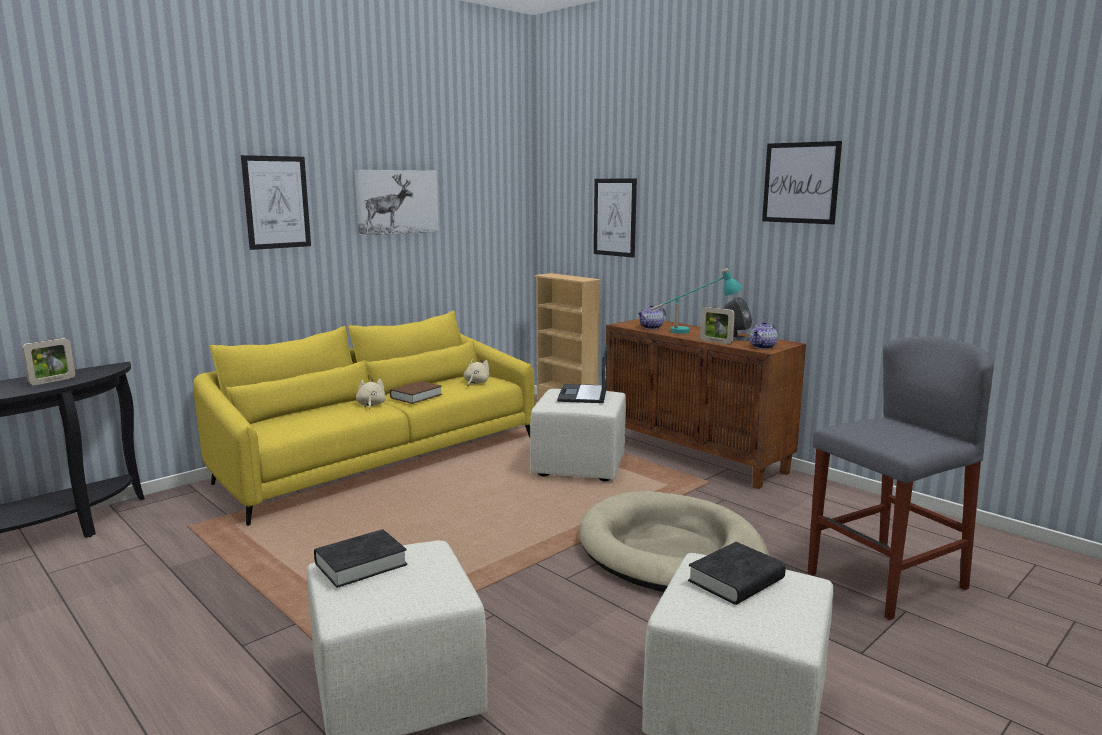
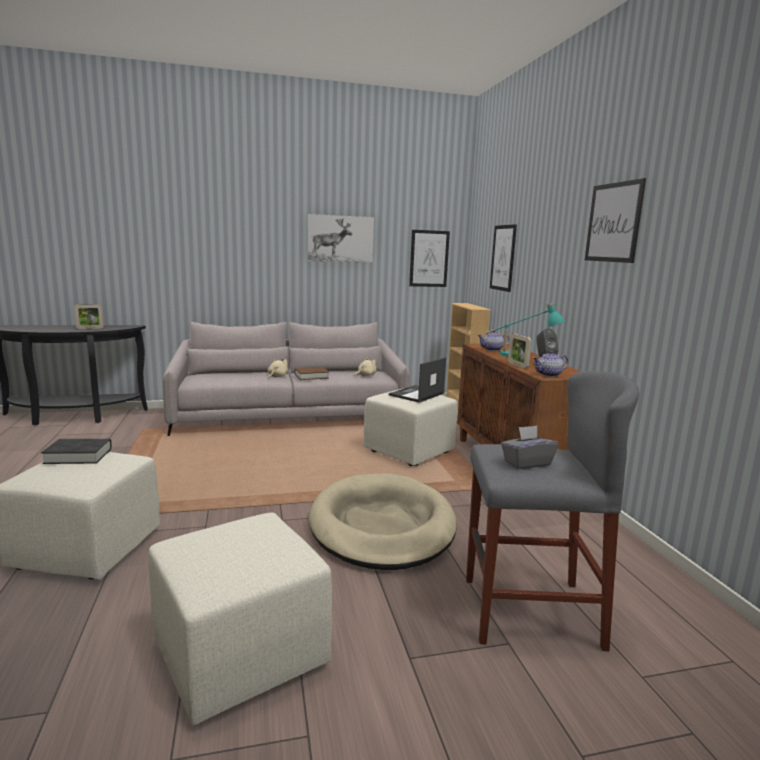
camera: 30 degrees right, 0 degrees up
yellow sofa [193,310,535,526] -> grey sofa [163,321,410,436]
picture [241,155,311,250] -> picture moved to [409,230,450,287]
black book [688,542,786,605] -> none
none -> grey tissue box [501,426,558,469]

